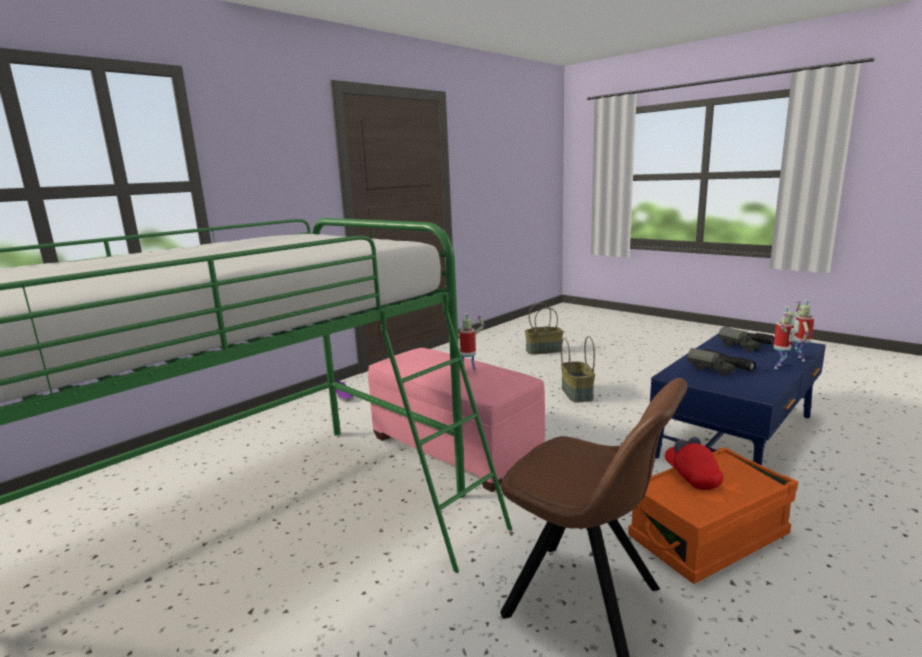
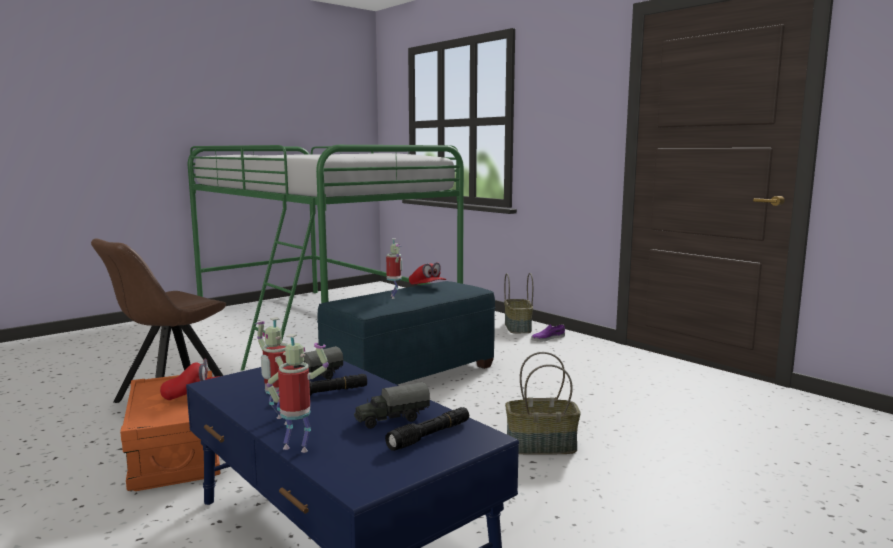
camera: 95 degrees right, 5 degrees down
pink ottoman [368,348,545,492] -> blue ottoman [317,281,495,385]
basket [525,303,564,355] -> basket moved to [504,273,533,334]
none -> red cap [409,262,446,285]

